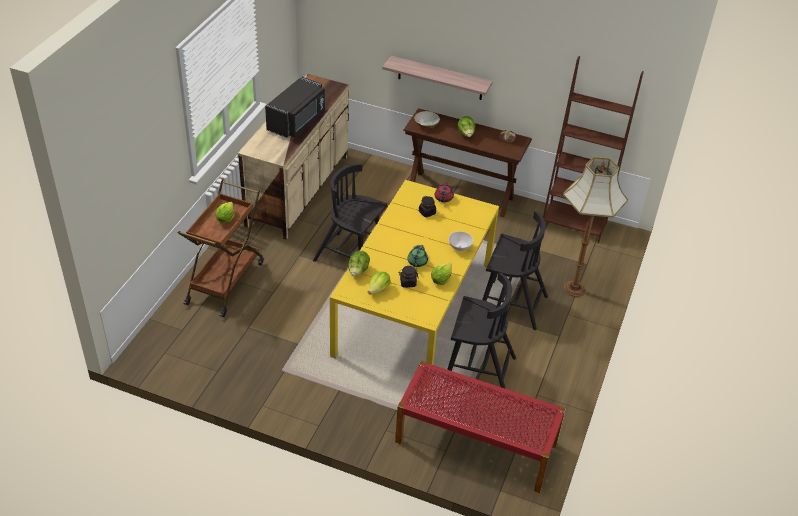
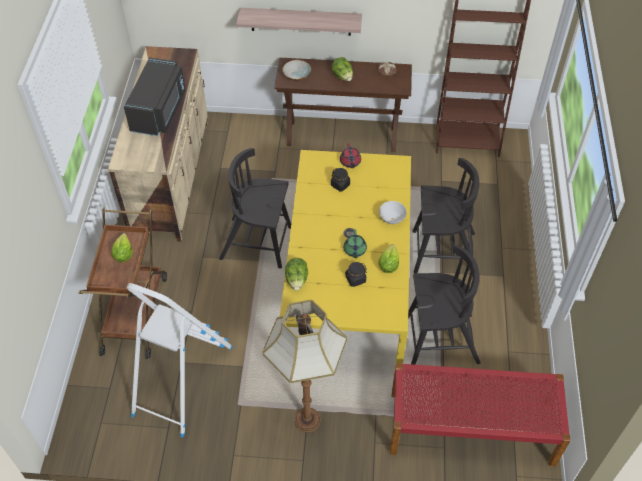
camera: 15 degrees left, 10 degrees up
lettuce [368,272,391,295] -> none
floor lamp [563,157,628,297] -> floor lamp moved to [262,300,347,433]
none -> white step ladder [126,283,233,438]

